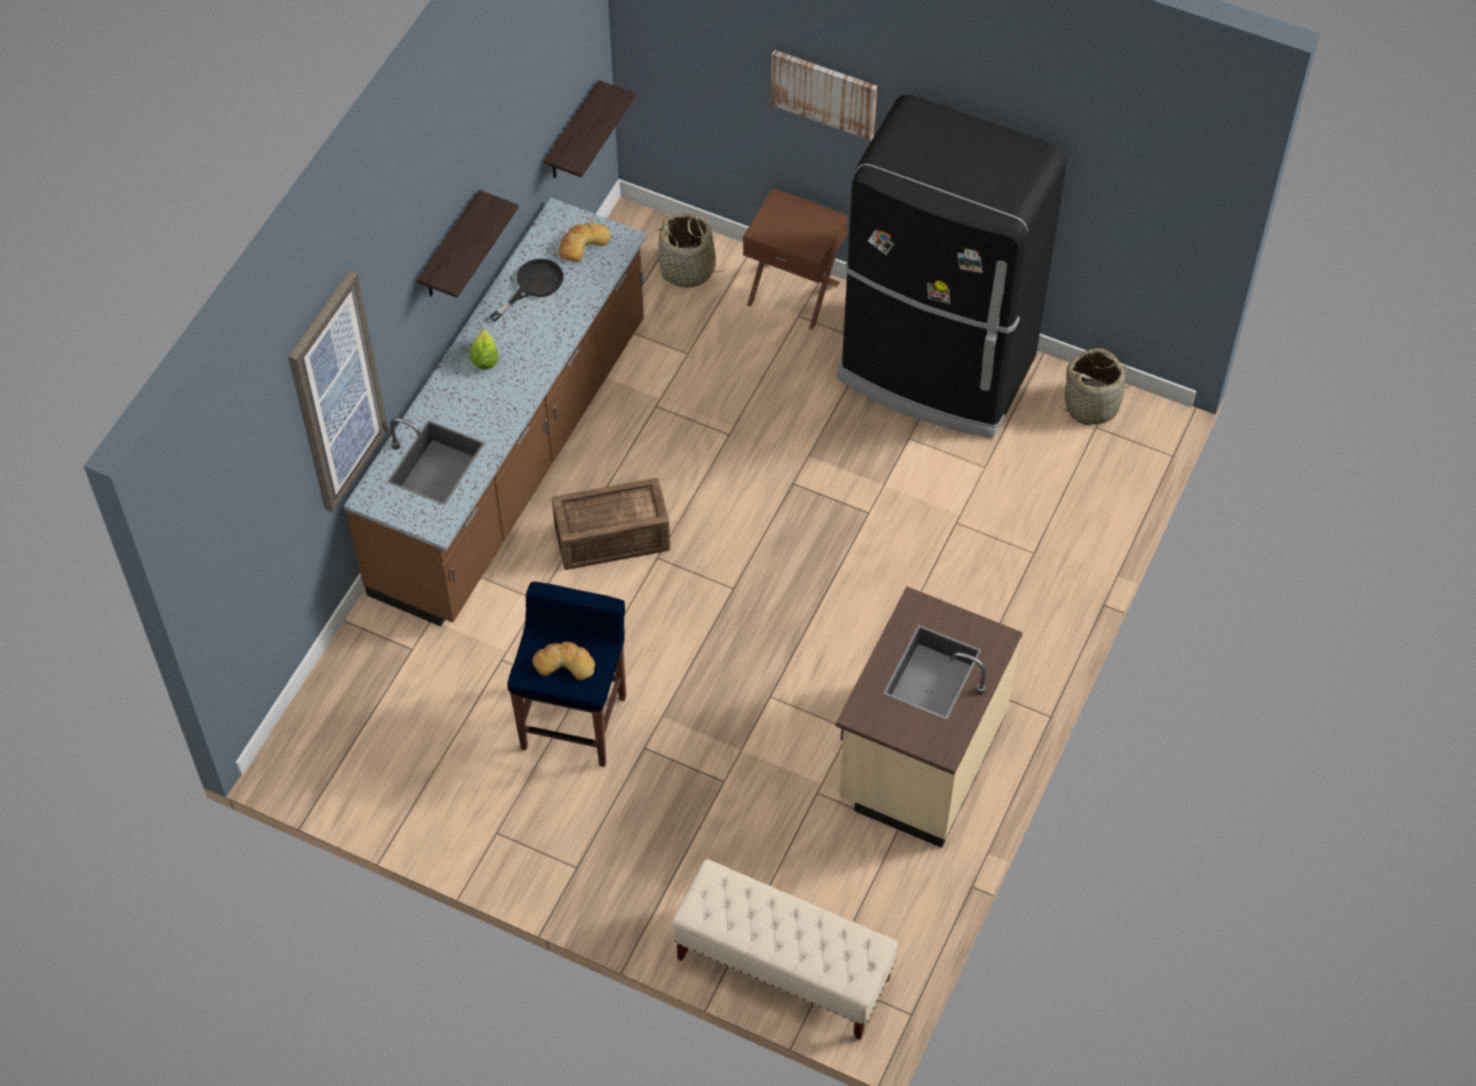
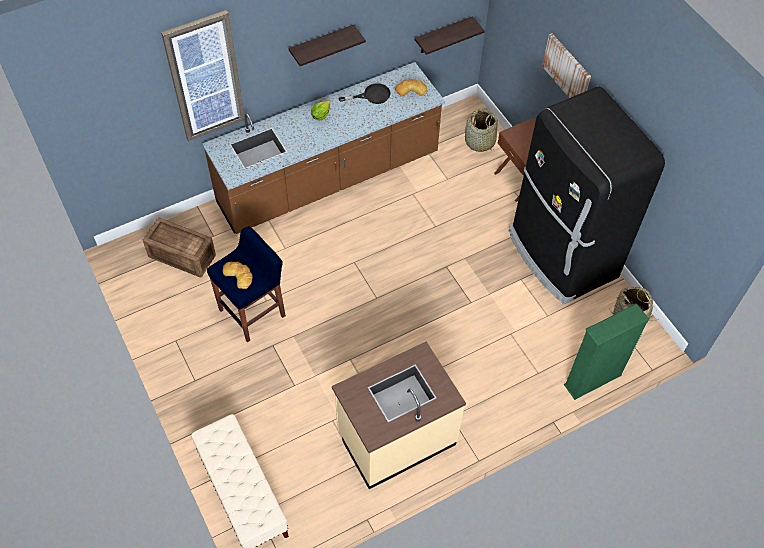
camera: 35 degrees right, 0 degrees up
crate [552,478,670,570] -> crate moved to [143,218,216,278]
none -> green bookcase [564,304,649,400]

